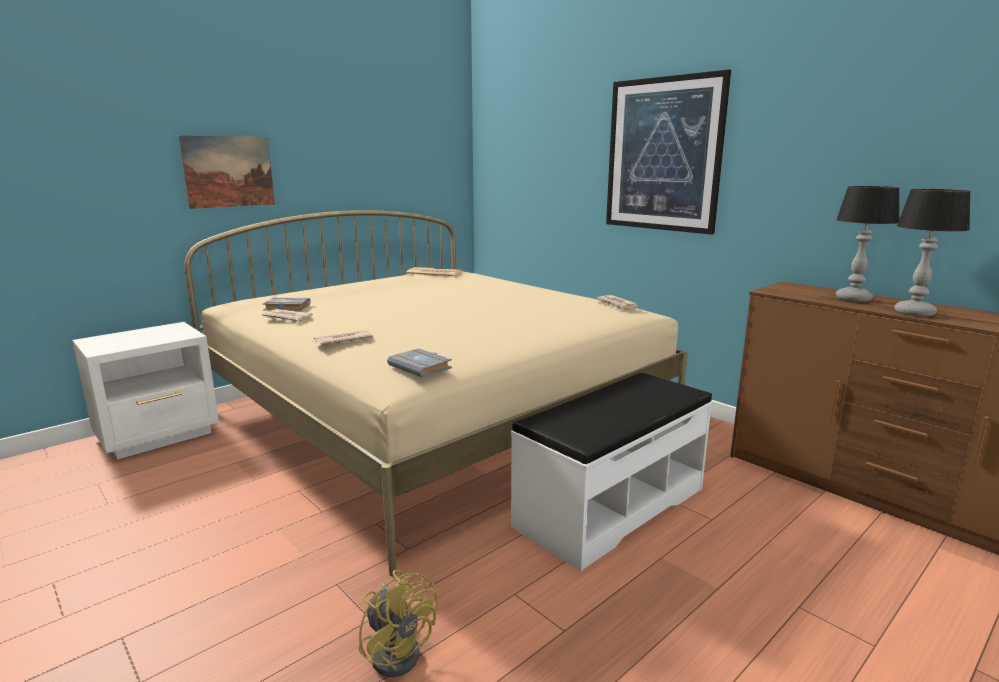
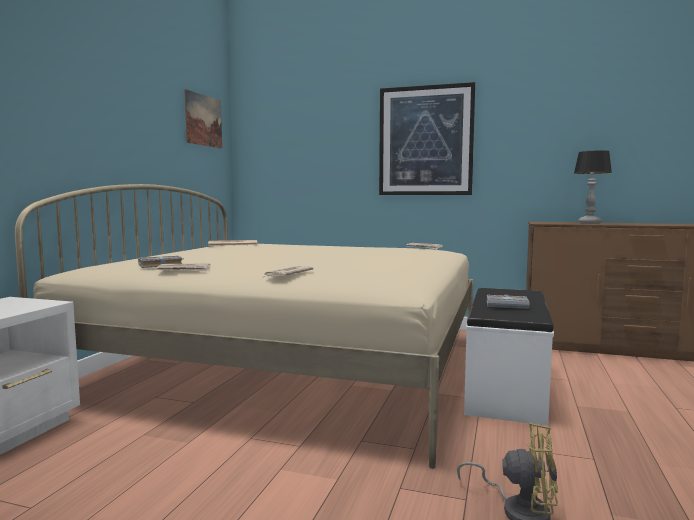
camera: 30 degrees left, 10 degrees down
picture [179,135,275,209] -> picture moved to [184,89,222,149]
grey book [387,348,452,378] -> grey book moved to [487,295,530,309]
table lamp [894,189,971,317] -> none

